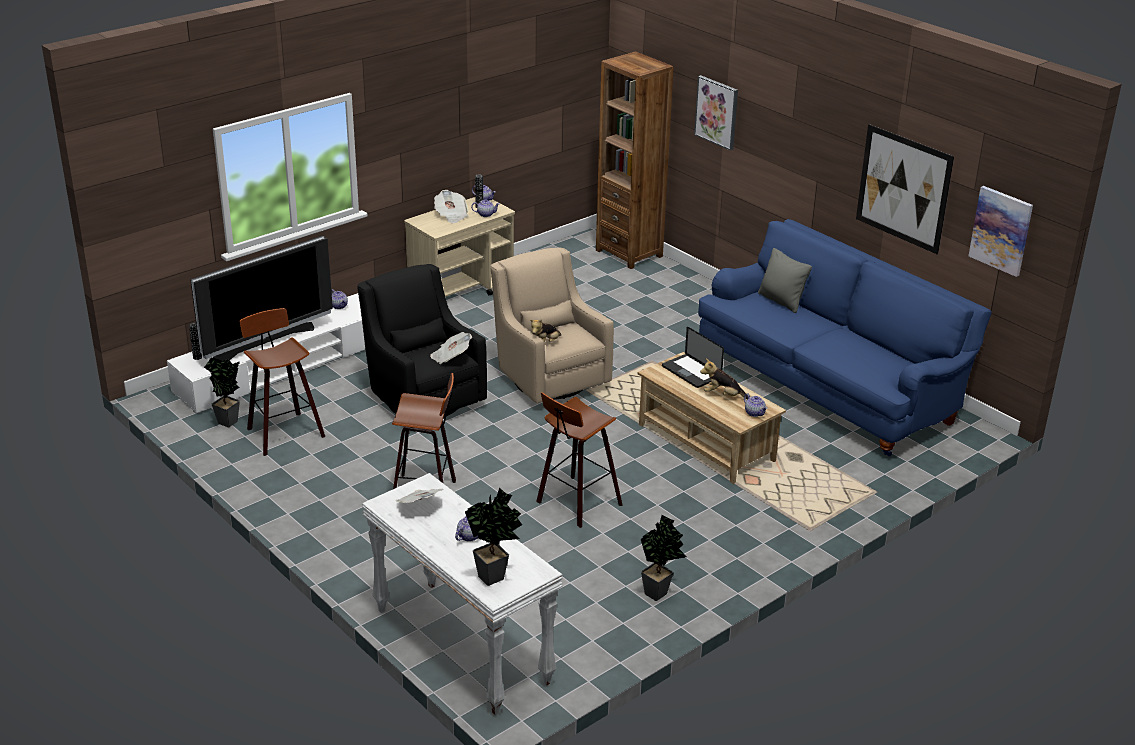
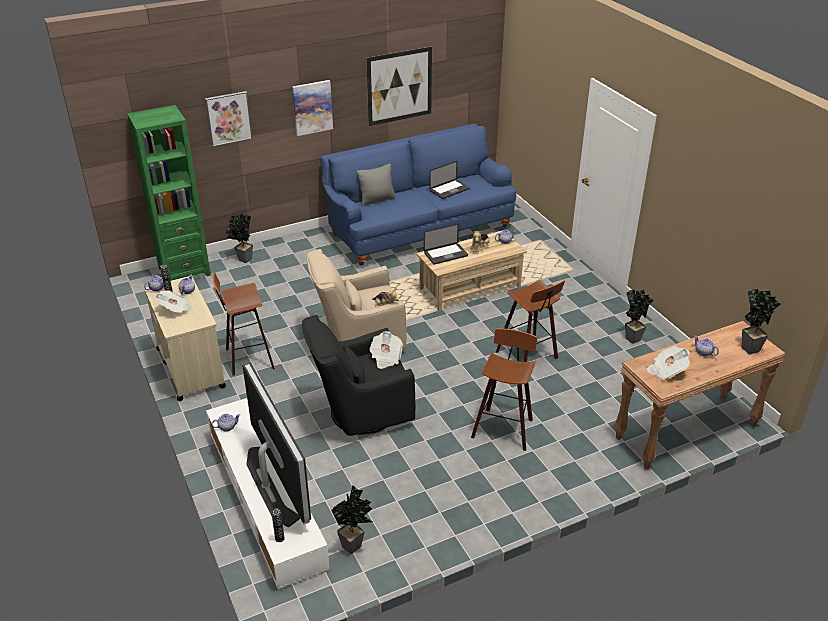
camera: 75 degrees left, 5 degrees up
stool [240,308,325,456] -> stool moved to [213,273,275,375]
white console table [362,473,563,715] -> brown console table [614,321,786,470]
brown bookcase [596,51,674,269] -> green bookcase [127,105,211,280]
picture [969,186,1033,277] -> picture moved to [292,80,333,136]
none -> potted plant [225,214,253,263]
none -> laptop [429,161,470,199]

